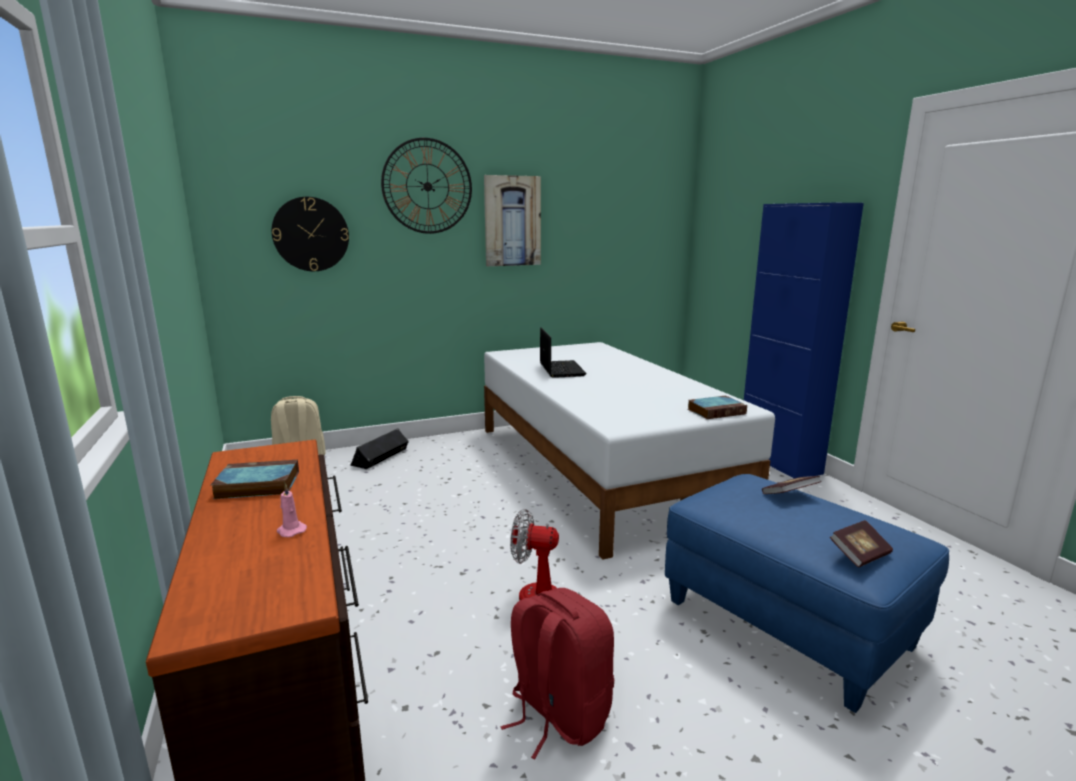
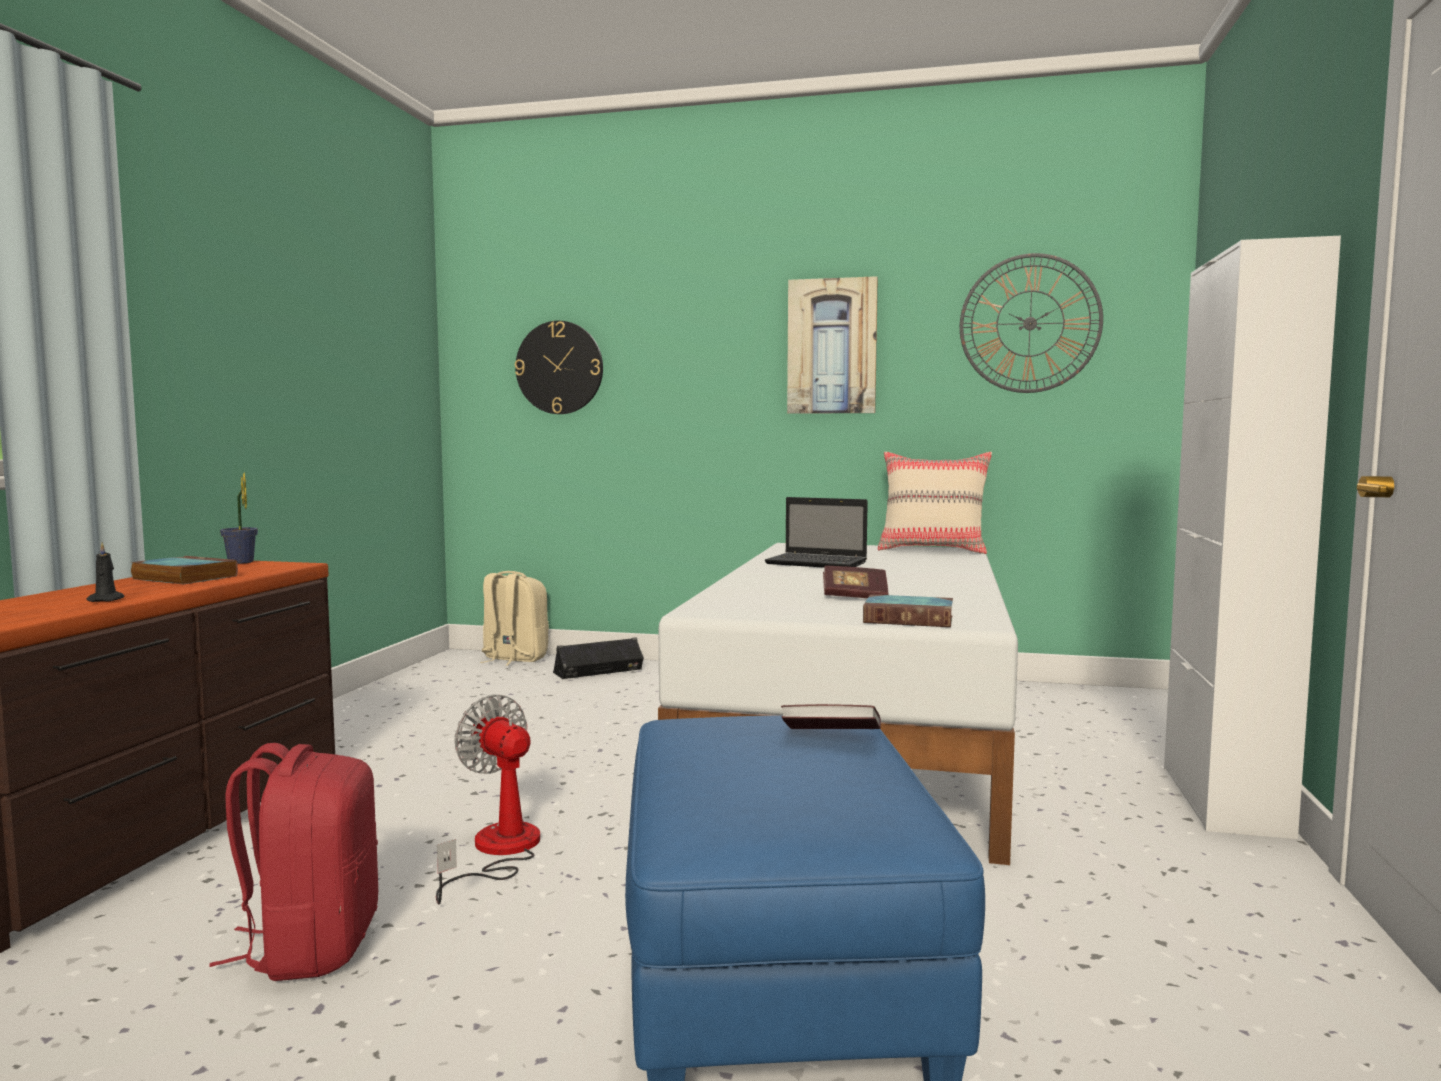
camera: 35 degrees right, 10 degrees down
pink candle [277,483,307,537] -> black candle [87,542,124,602]
wall clock [381,138,472,234] -> wall clock moved to [960,253,1103,393]
laptop [540,327,586,378] -> laptop turned 90 degrees clockwise [765,497,868,568]
blue cabinet [744,203,864,478] -> white cabinet [1164,236,1341,839]
book [830,520,893,567] -> book moved to [823,566,888,598]
none -> potted plant [220,473,258,564]
none -> beige pillow [878,452,992,554]

